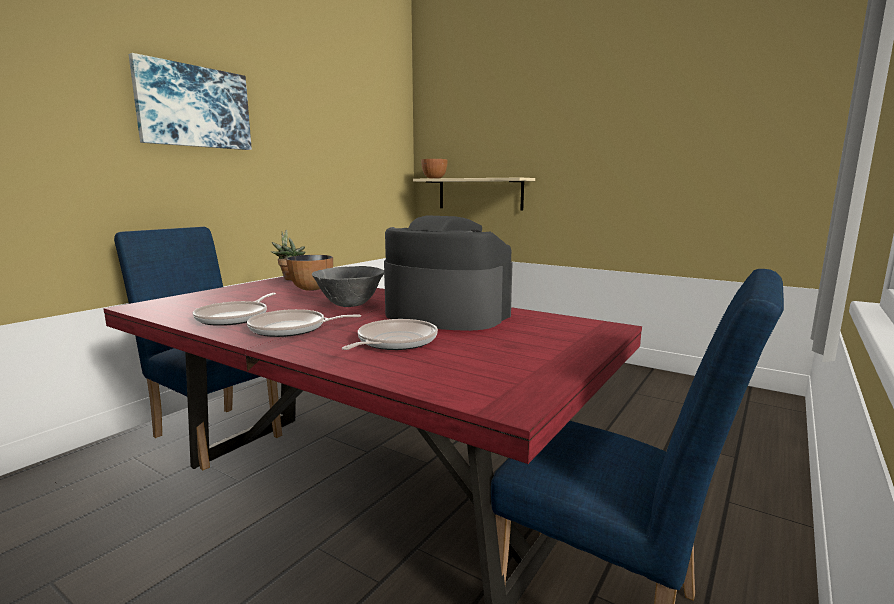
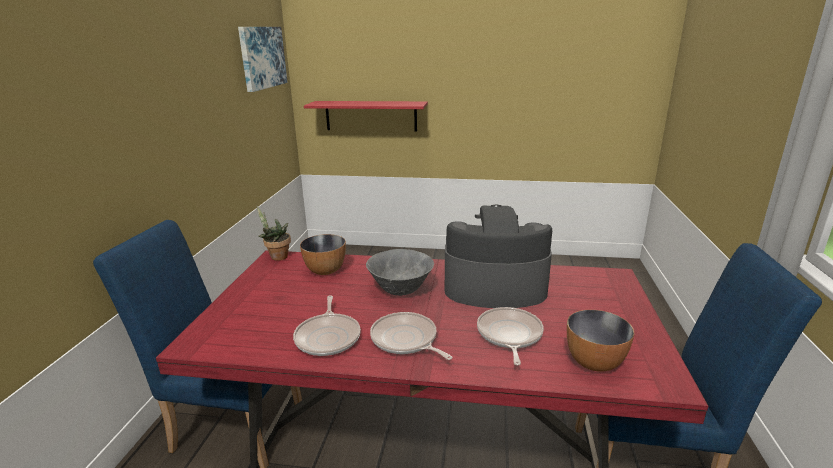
camera: 25 degrees left, 10 degrees up
picture [129,53,252,150] -> picture moved to [238,27,288,92]
frying pan [247,309,361,337] -> frying pan turned 75 degrees clockwise [370,312,453,360]
beige shelf [413,177,535,211] -> red shelf [304,101,428,131]
bowl [421,159,448,179] -> bowl moved to [567,310,635,372]

